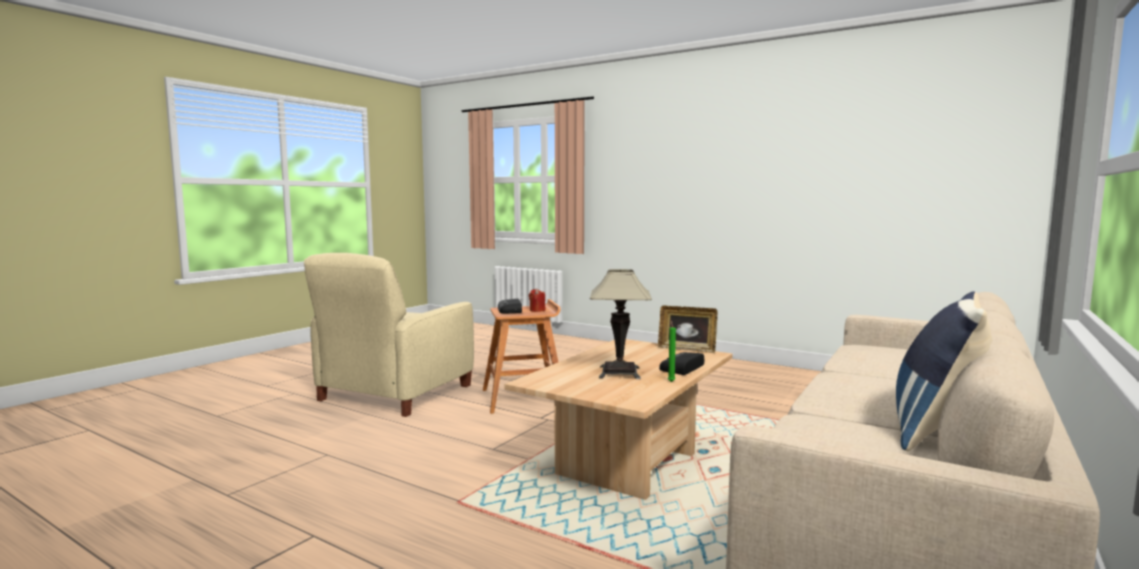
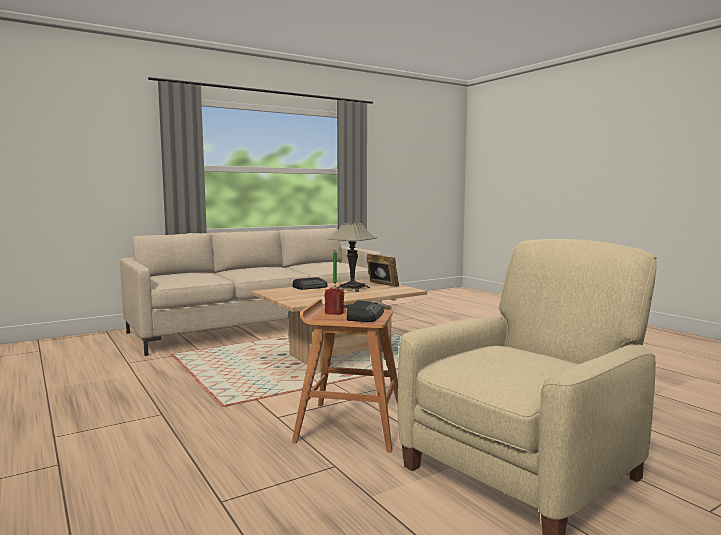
camera: 155 degrees left, 0 degrees up
picture frame [658,306,717,353] -> picture frame moved to [367,254,399,287]
blue pillow [896,291,993,451] -> none

